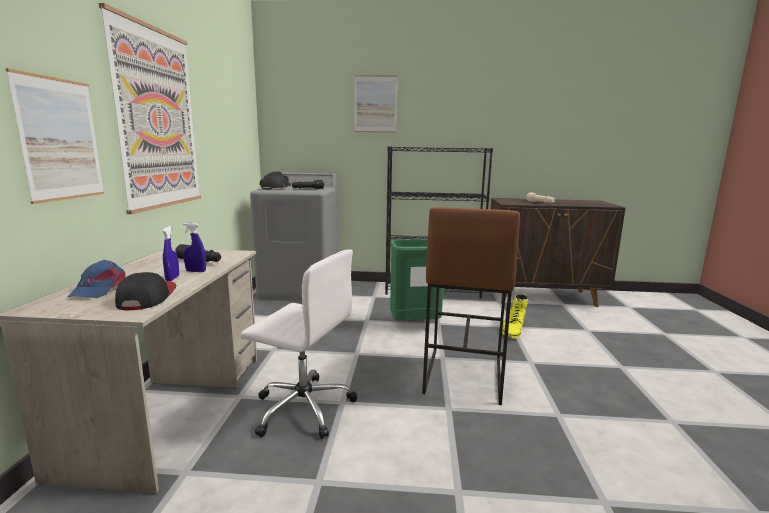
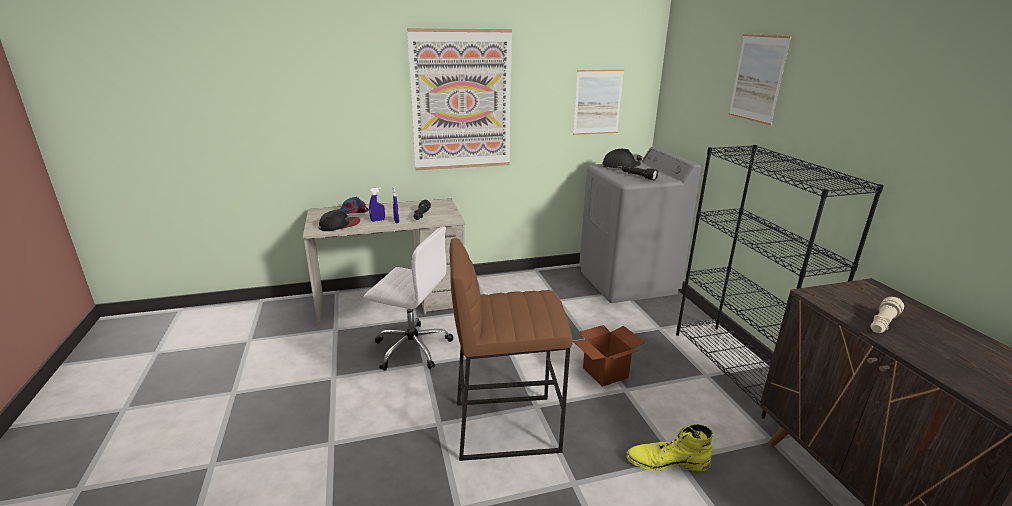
camera: 70 degrees right, 10 degrees up
picture [6,68,104,204] -> picture moved to [573,70,624,135]
white office chair [240,249,357,439] -> white office chair turned 75 degrees counterclockwise [363,227,454,371]
green trash can [390,239,443,320] -> cardboard box [573,325,645,387]

